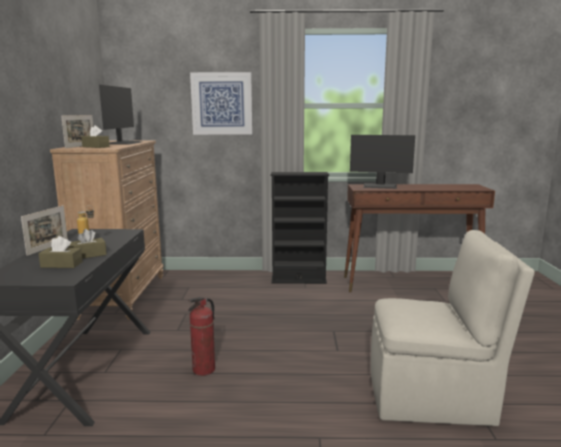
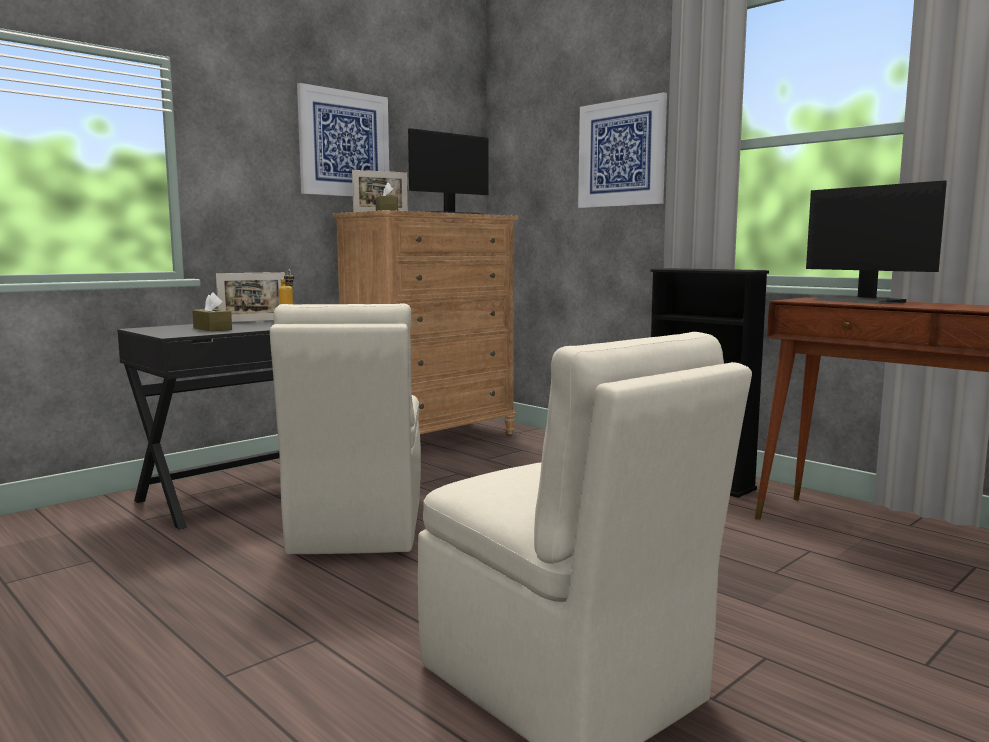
camera: 45 degrees right, 5 degrees down
brown tissue box [68,229,107,259] -> none
fire extinguisher [188,297,215,376] -> beige chair [270,304,421,554]
none -> picture [297,83,389,197]

